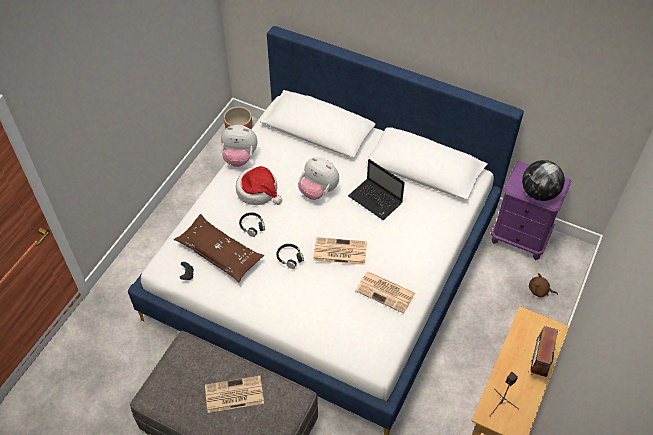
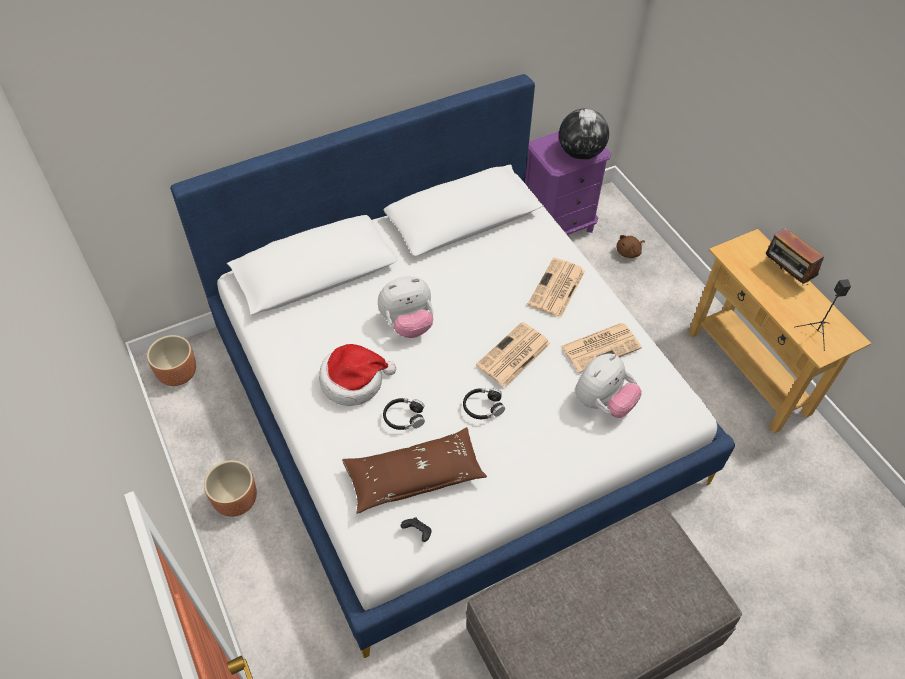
camera: 55 degrees left, 0 degrees up
newspaper [205,376,264,413] -> newspaper moved to [528,258,585,318]
plush toy [221,125,258,167] -> plush toy moved to [575,354,642,418]
laptop [348,159,405,220] -> none
none -> brown planter [204,460,257,517]

